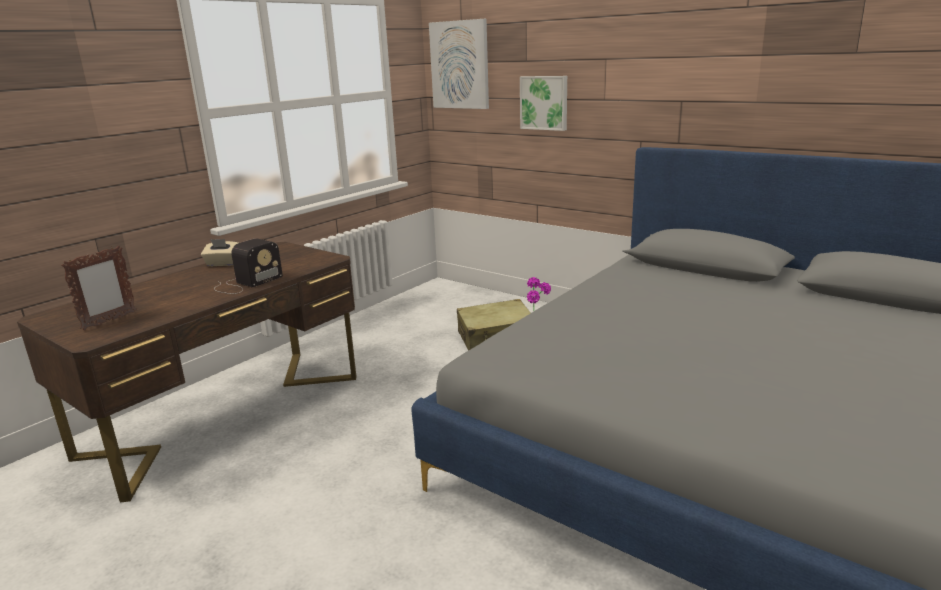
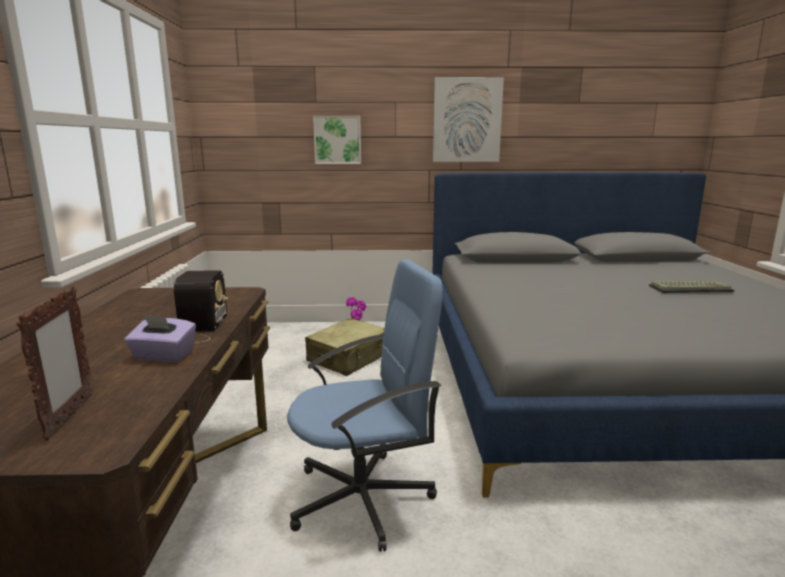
camera: 40 degrees left, 5 degrees down
beige tissue box [201,239,238,266] -> none
picture [429,19,489,109] -> picture moved to [433,77,504,162]
none -> purple tissue box [124,315,196,362]
none -> blue office chair [287,259,443,552]
none -> keyboard [649,281,734,293]

